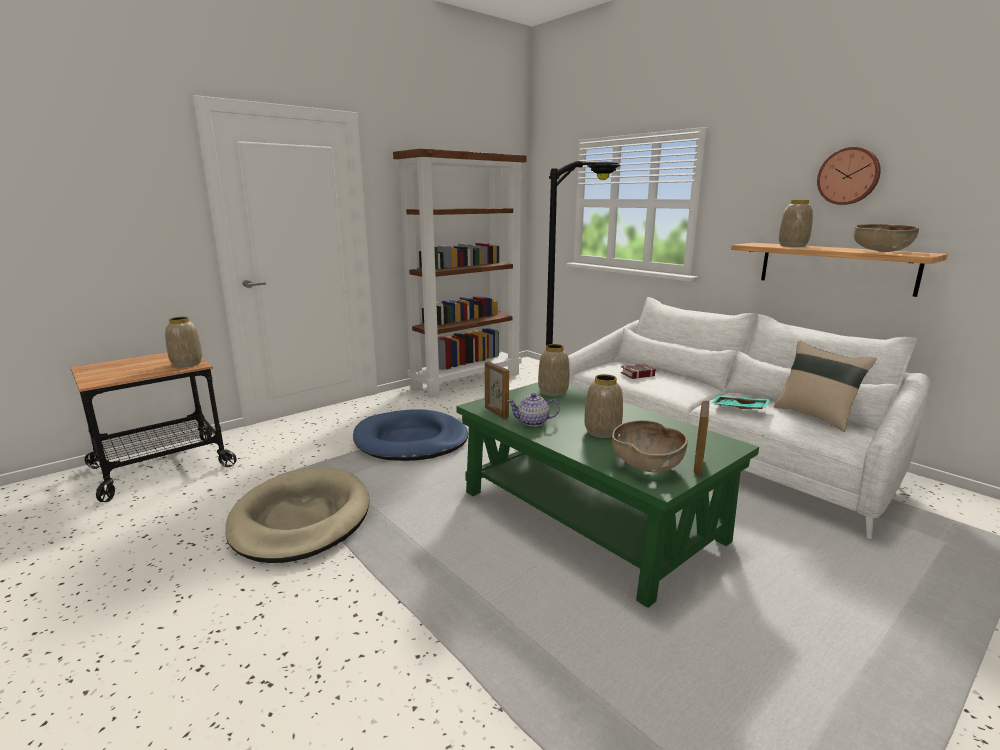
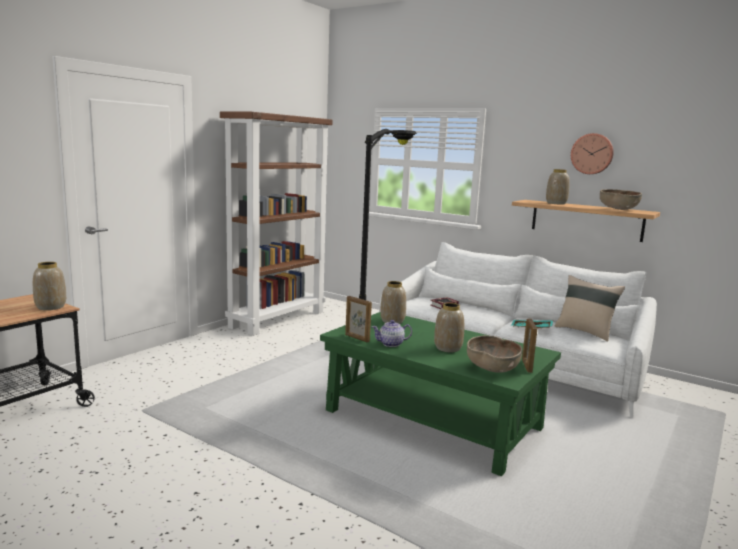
camera: 15 degrees left, 5 degrees down
beige dog bed [225,468,370,563] -> none
blue dog bed [353,409,468,461] -> none

